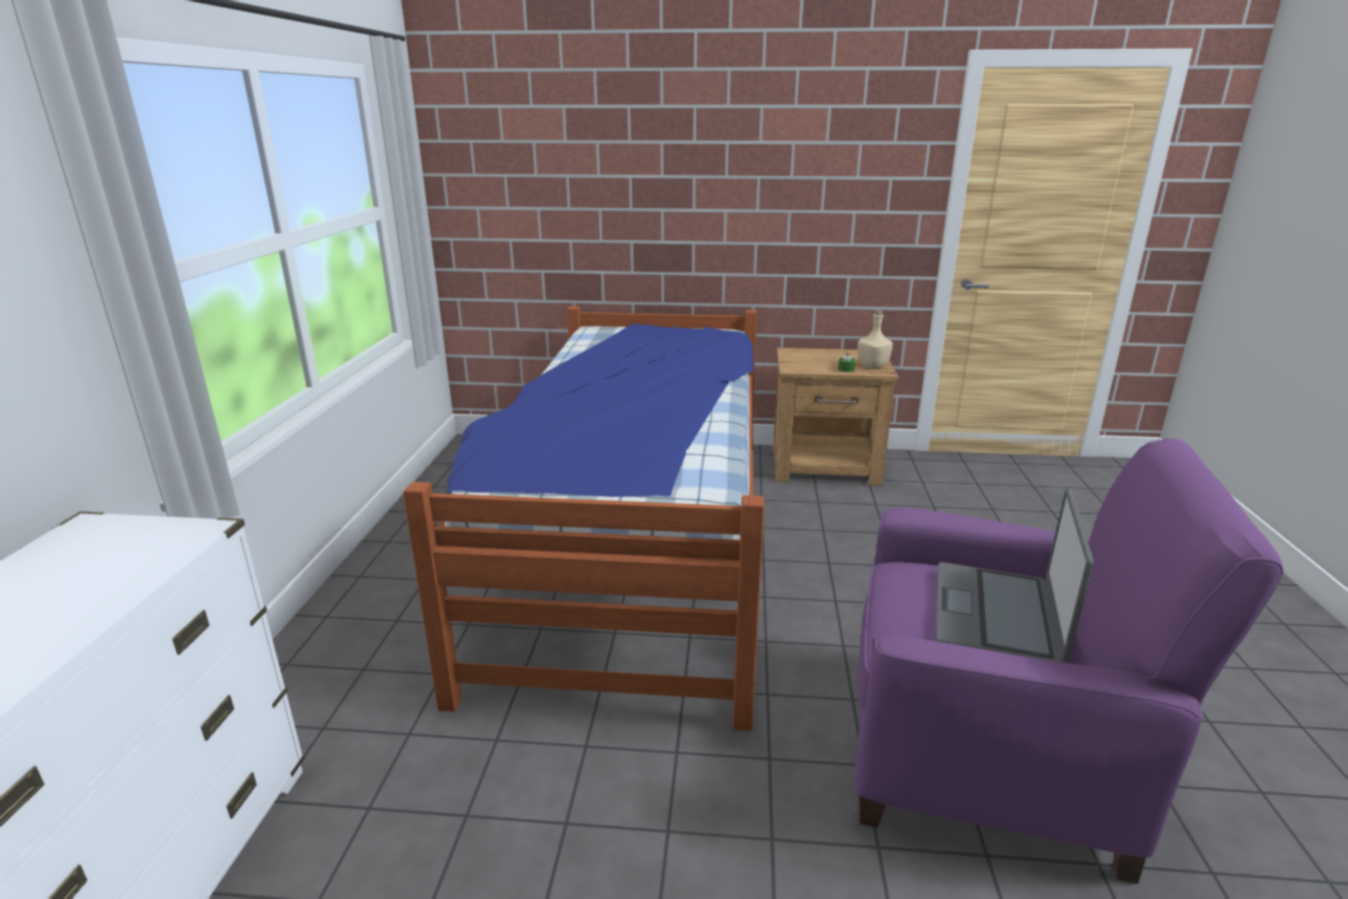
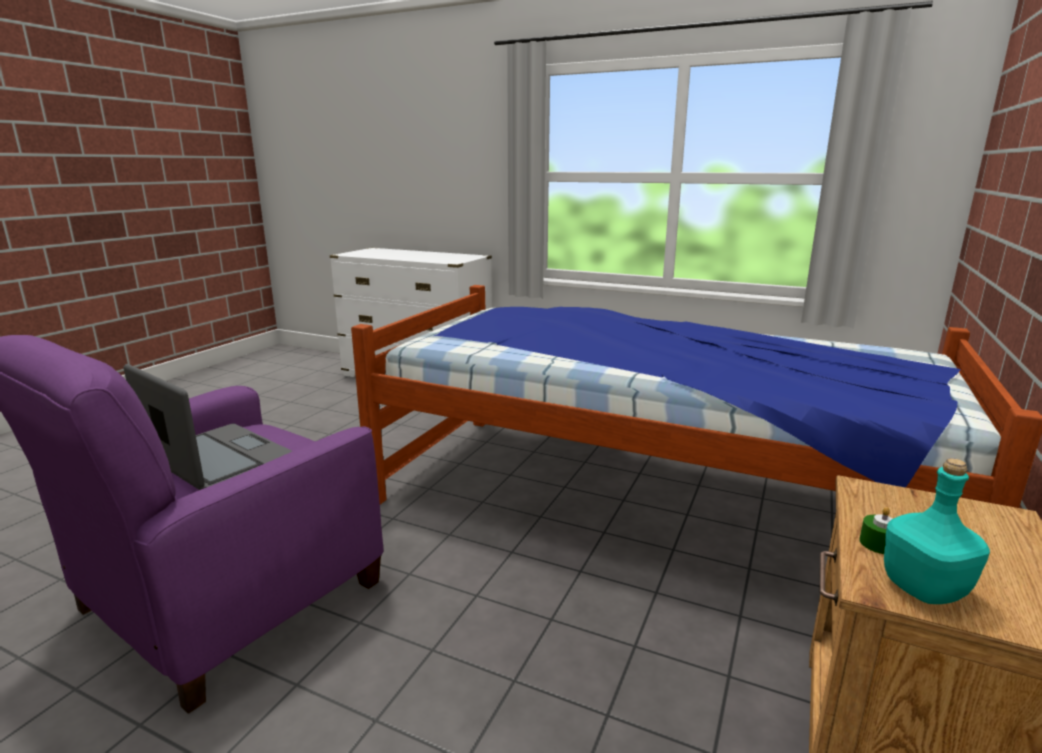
camera: 110 degrees right, 5 degrees down
beige bottle [858,309,893,368] -> turquoise bottle [884,458,990,604]

